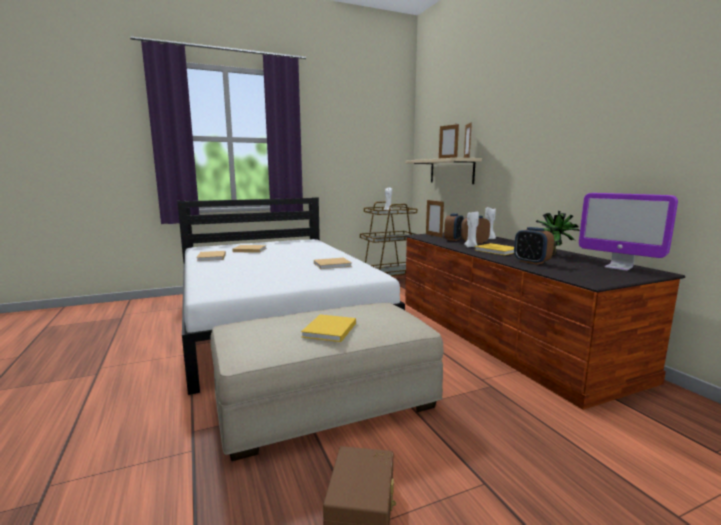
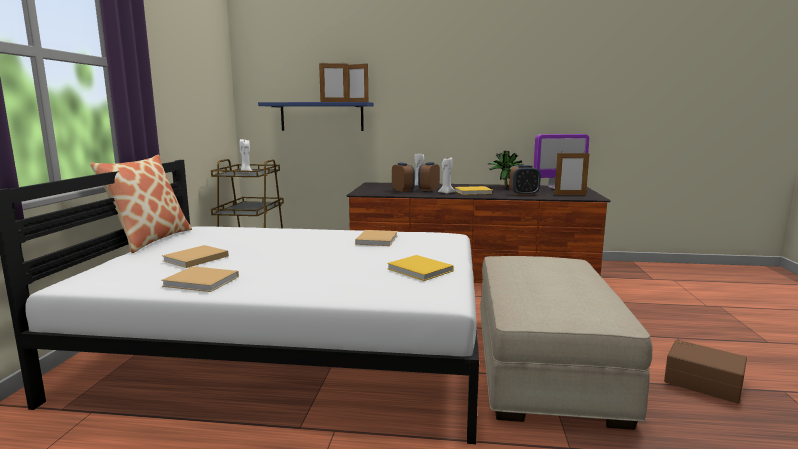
camera: 60 degrees left, 0 degrees up
yellow book [301,315,356,342] -> yellow book moved to [387,255,454,281]
beige shelf [405,158,482,184] -> blue shelf [258,102,373,131]
picture frame [426,199,444,238] -> picture frame moved to [555,152,590,195]
none -> pillow [90,155,192,253]

